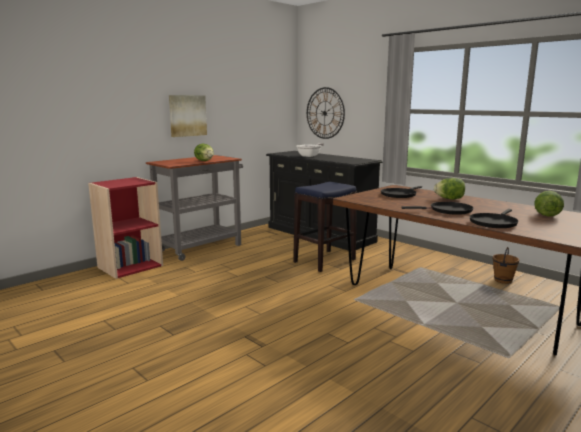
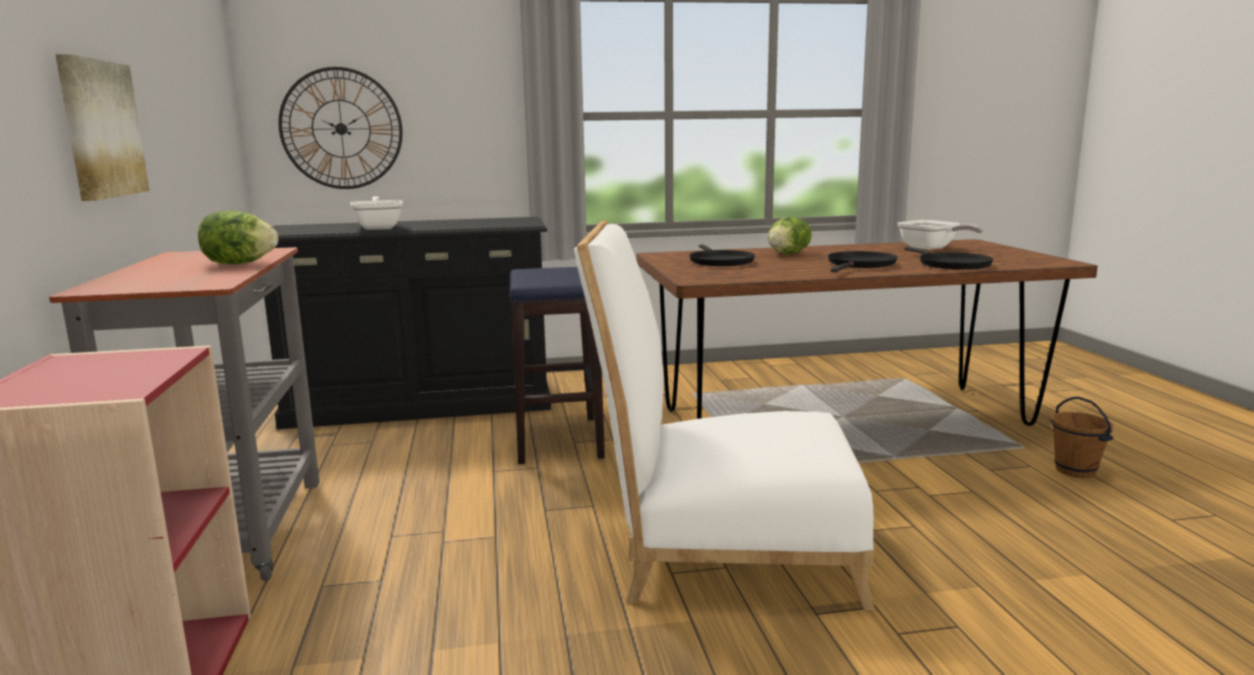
camera: 55 degrees left, 0 degrees up
brown bucket [493,247,519,284] -> brown bucket moved to [1051,396,1113,478]
lettuce [534,191,564,217] -> frying pan [897,220,984,250]
none -> white chair [574,220,875,610]

